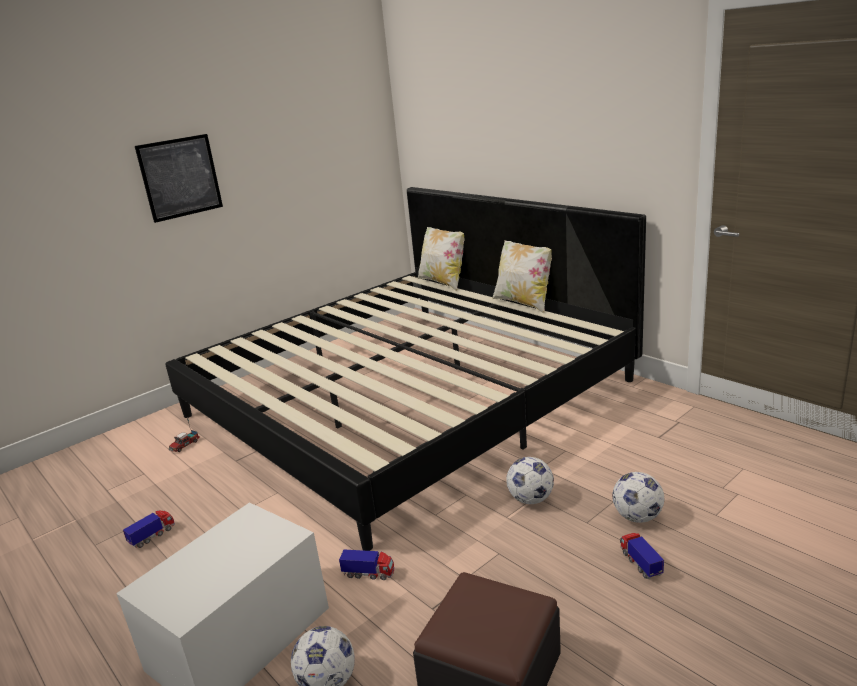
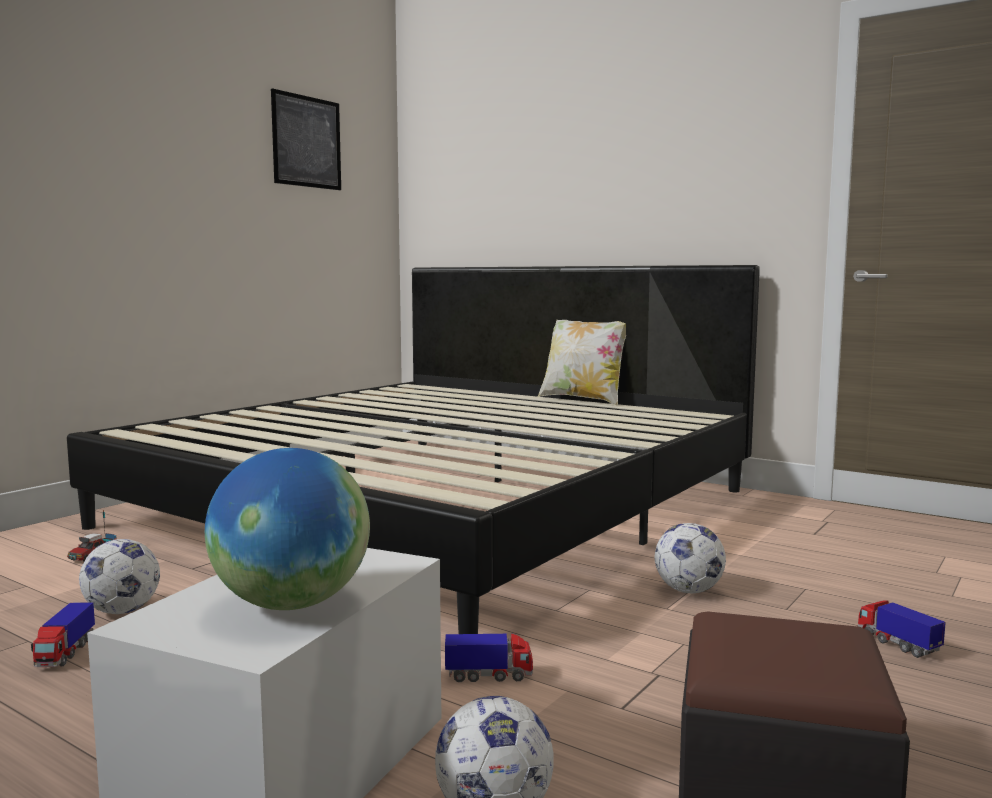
camera: 15 degrees left, 15 degrees down
toy truck [123,511,175,548] -> toy truck turned 150 degrees clockwise [31,602,95,667]
picture [135,134,223,223] -> picture moved to [271,88,341,190]
pillow [417,227,465,291] -> none
football [612,472,664,523] -> football moved to [79,539,160,614]
none -> globe [205,448,370,610]

